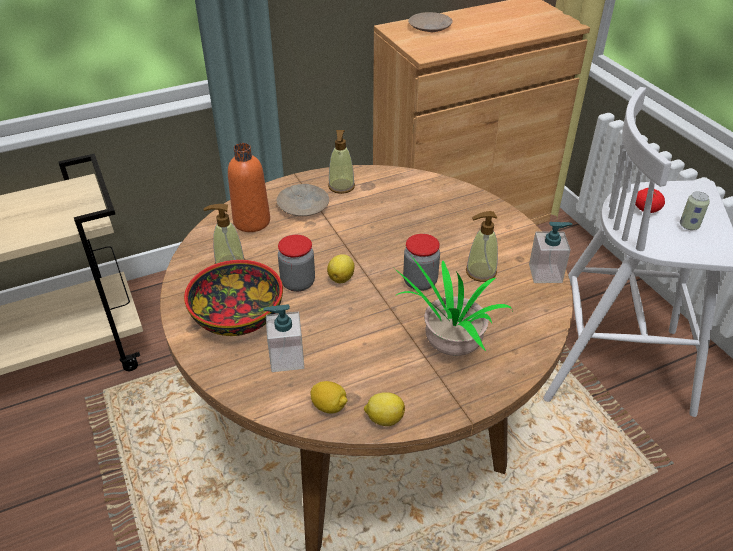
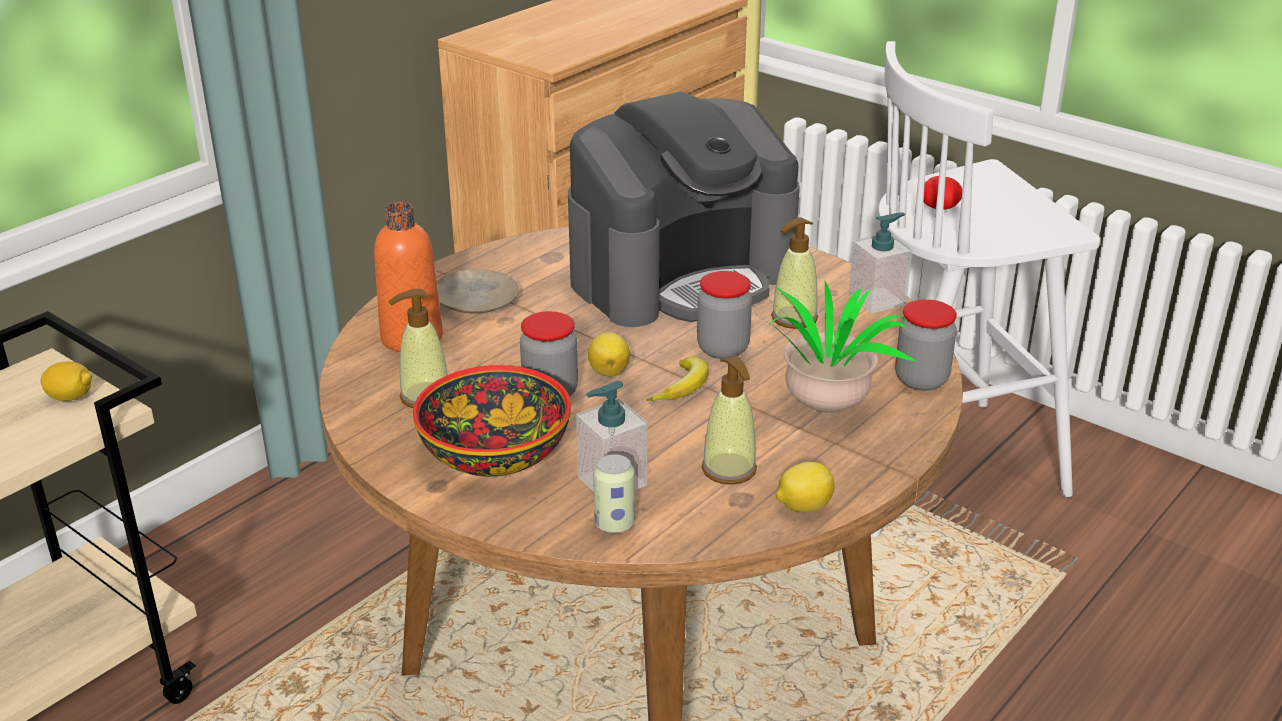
camera: 25 degrees left, 10 degrees down
lemon [311,381,348,414] -> lemon moved to [41,362,92,401]
soap dispenser [328,130,355,194] -> soap dispenser moved to [701,356,757,485]
beige plate [408,12,453,32] -> none
can [680,191,710,230] -> can moved to [593,454,635,533]
none -> coffee machine [568,91,800,327]
none -> banana [647,357,709,401]
none -> jar [895,299,957,391]

